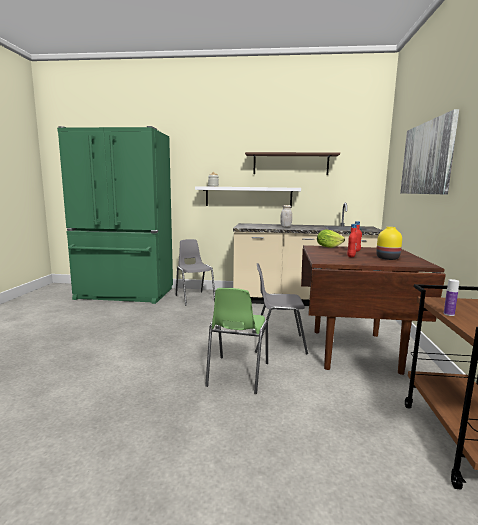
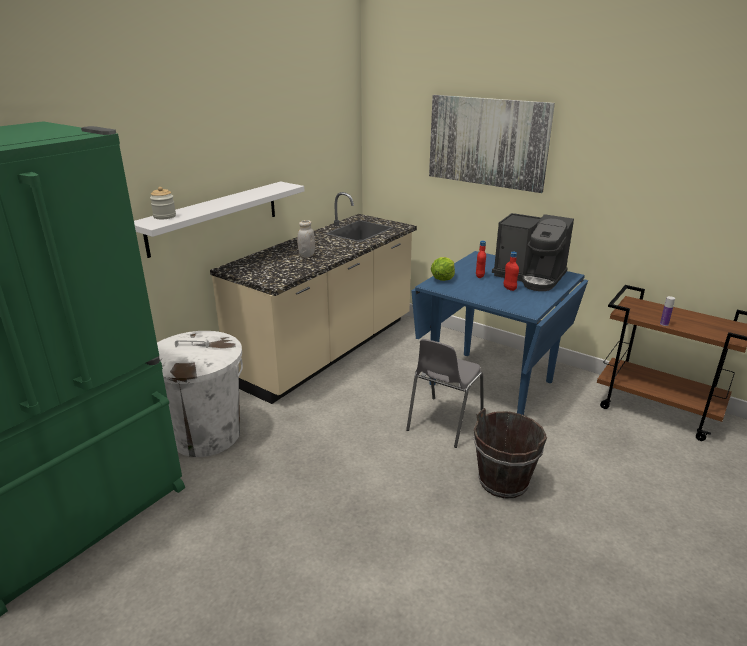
camera: 60 degrees left, 15 degrees up
grey chair [176,239,215,305] -> white trash can [157,331,243,457]
green chair [205,288,268,394] -> brown bucket [473,408,547,498]
shelf [245,152,340,175] -> none
brown dining table [301,245,446,375] -> blue dining table [411,251,588,415]
yellow vase [376,227,402,260] -> coffee machine [492,213,574,291]

